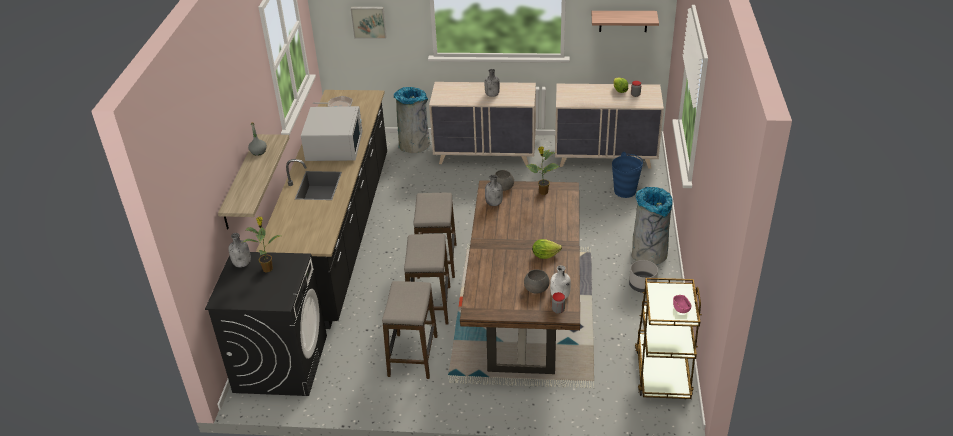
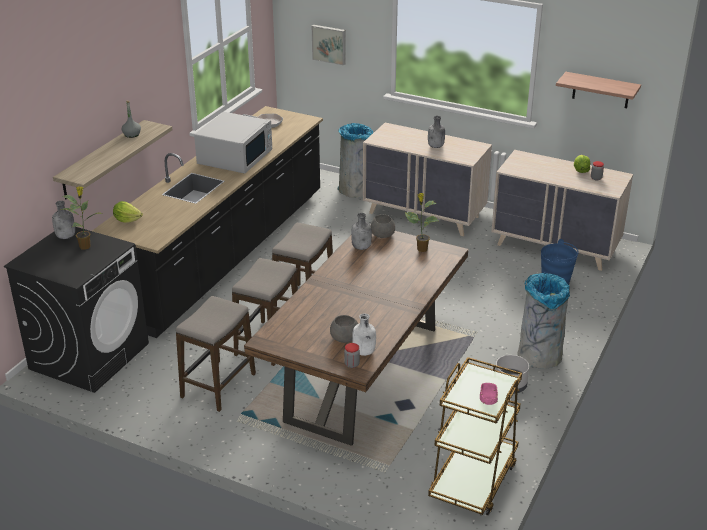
camera: 20 degrees right, 5 degrees down
lettuce [532,239,562,259] -> lettuce moved to [113,201,143,223]

